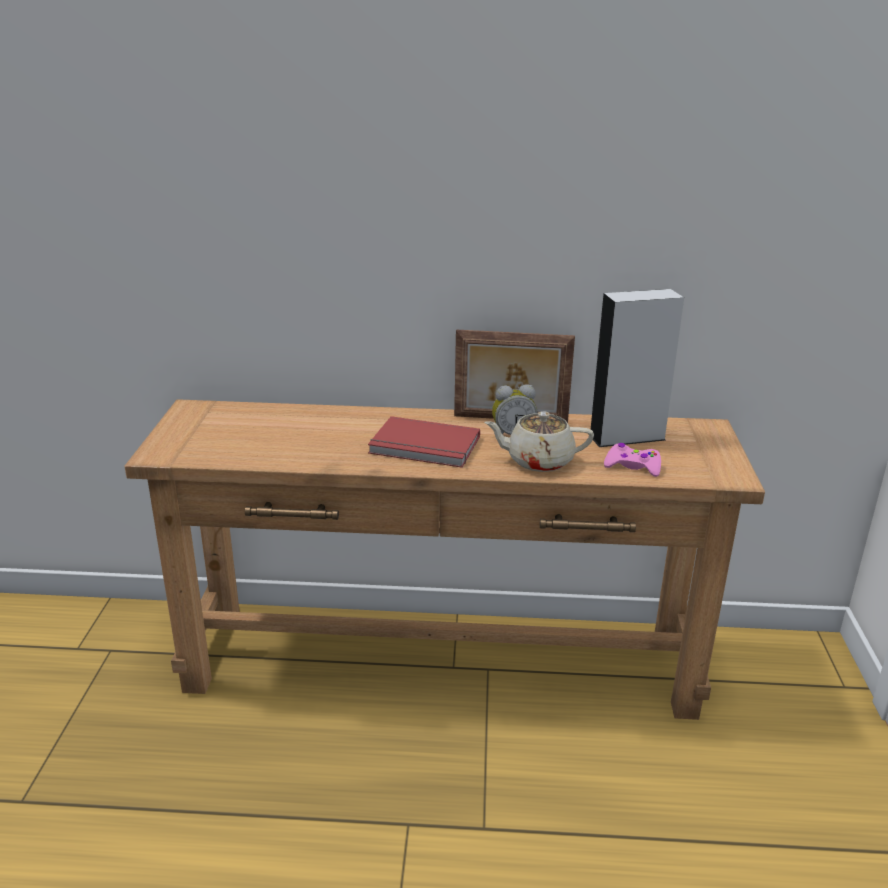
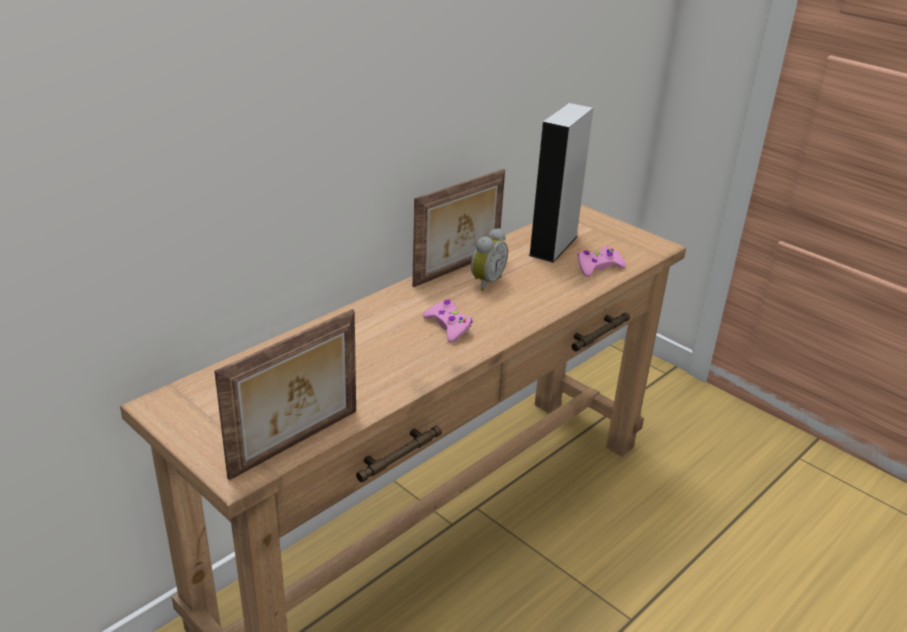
camera: 50 degrees left, 5 degrees up
red book [368,416,480,468] -> pink game controller [423,300,473,342]
beige teapot [484,411,594,472] -> none
none -> picture frame [214,309,356,480]

